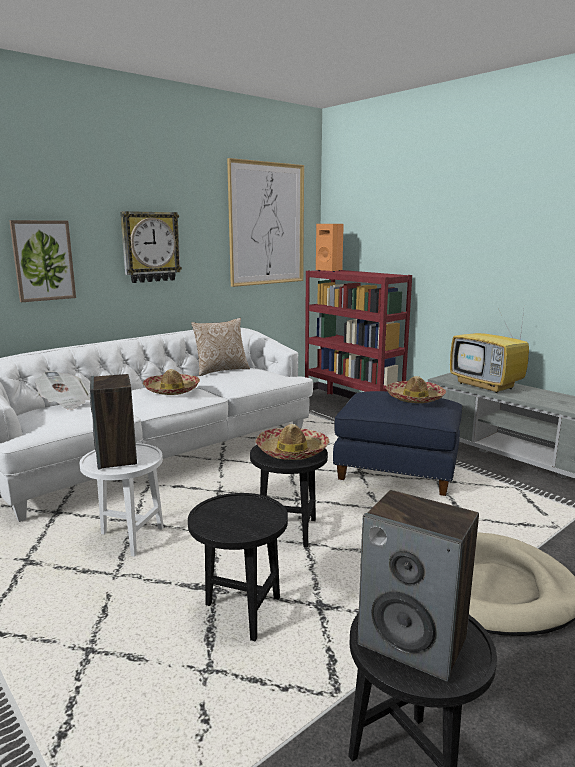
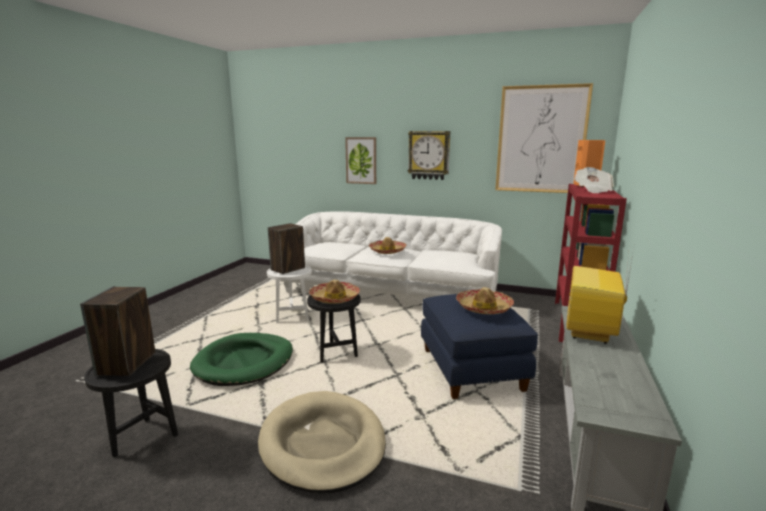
camera: 60 degrees right, 0 degrees up
newspaper [35,371,90,410] -> newspaper moved to [574,167,614,193]
black side table [188,493,288,641] -> green dog bed [190,333,293,386]
pillow [191,318,250,376] -> none

